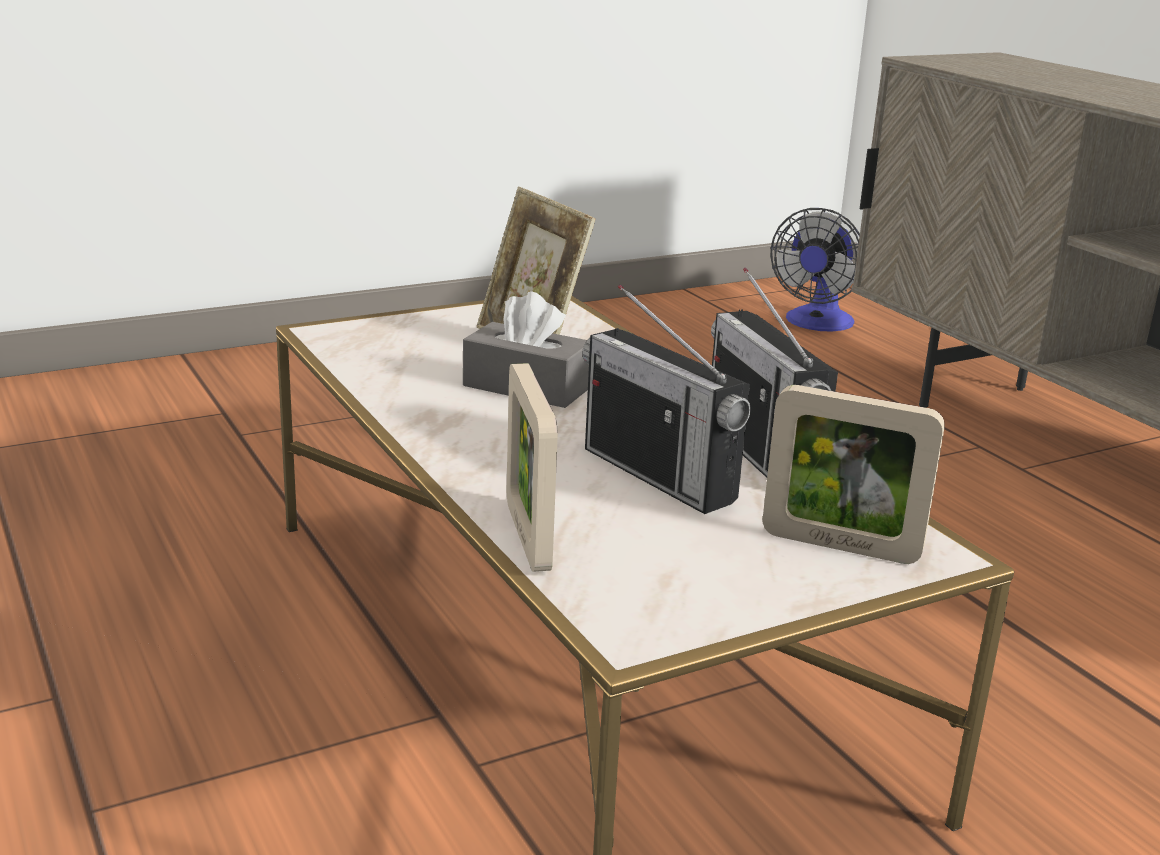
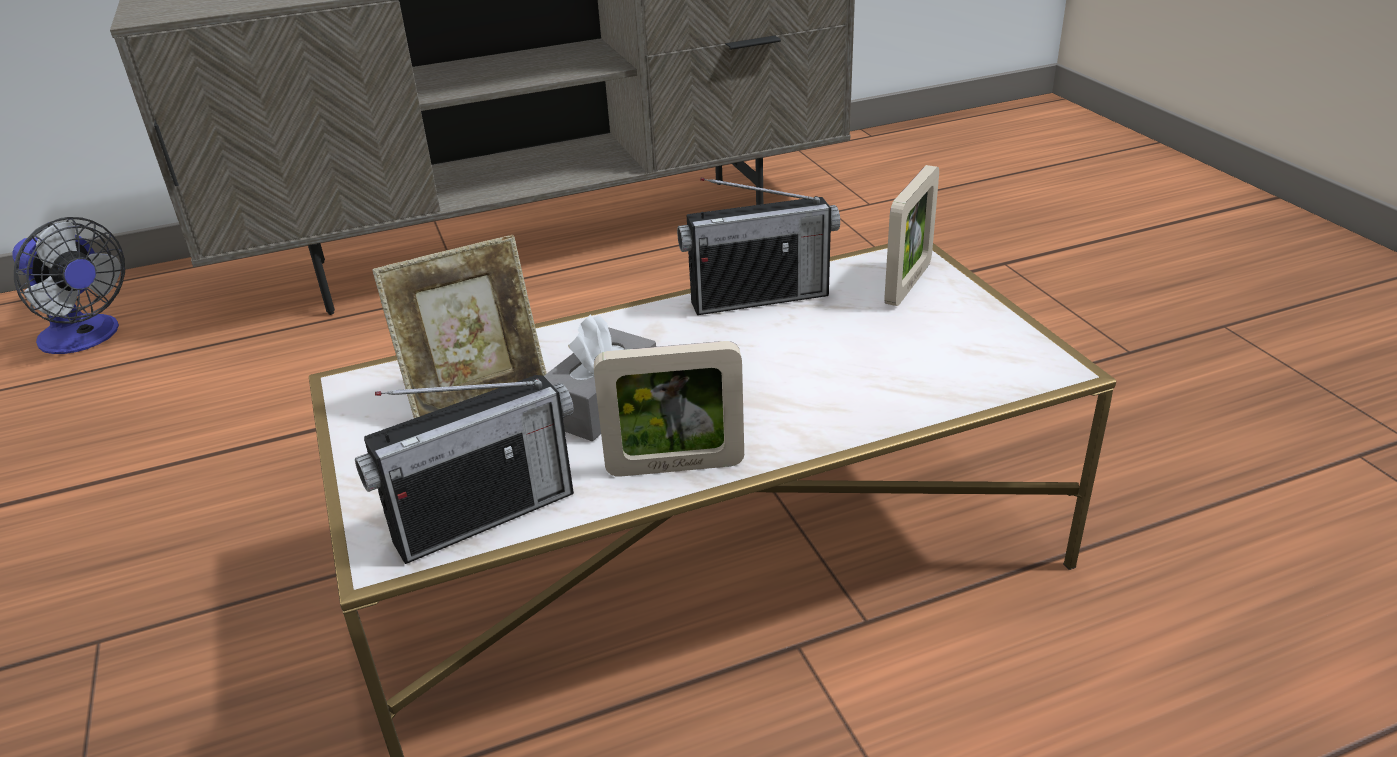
camera: 80 degrees left, 10 degrees up
picture frame [507,363,558,572] -> picture frame moved to [594,341,744,477]
radio [583,285,751,514] -> radio moved to [355,375,574,564]

